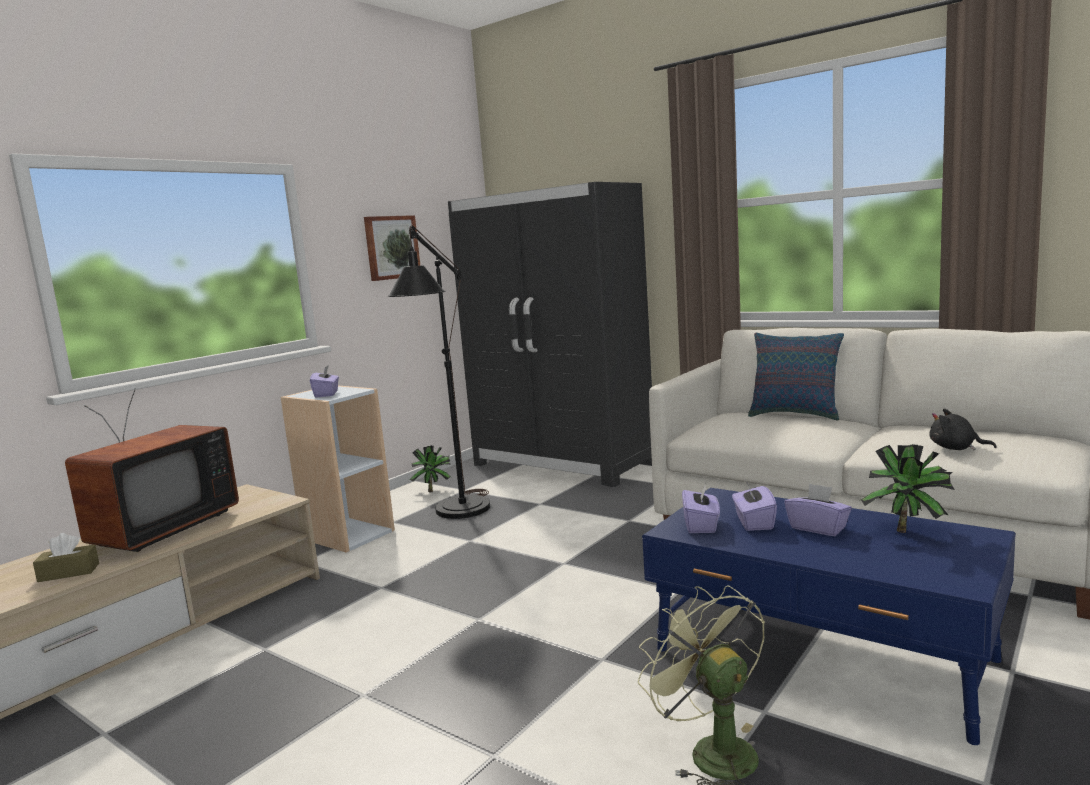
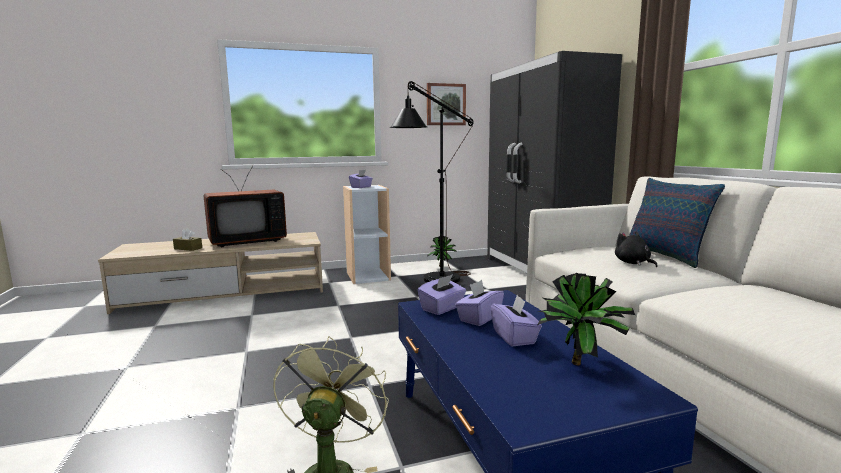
camera: 35 degrees right, 0 degrees up
black plush toy [930,409,996,450] -> black plush toy moved to [615,231,658,267]

